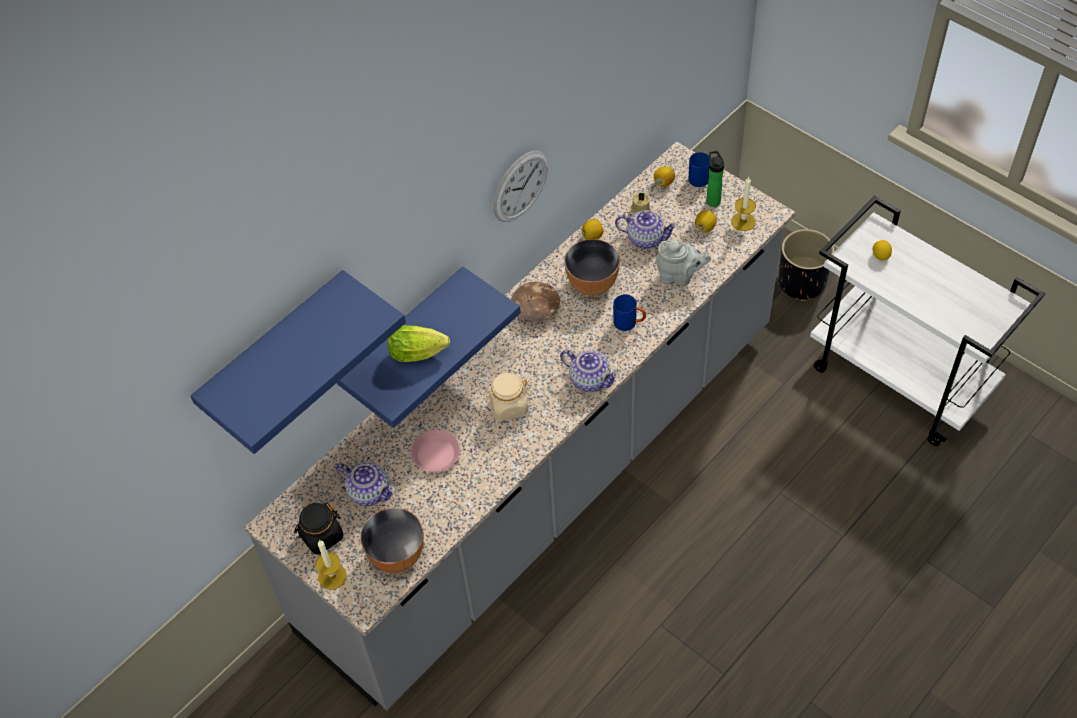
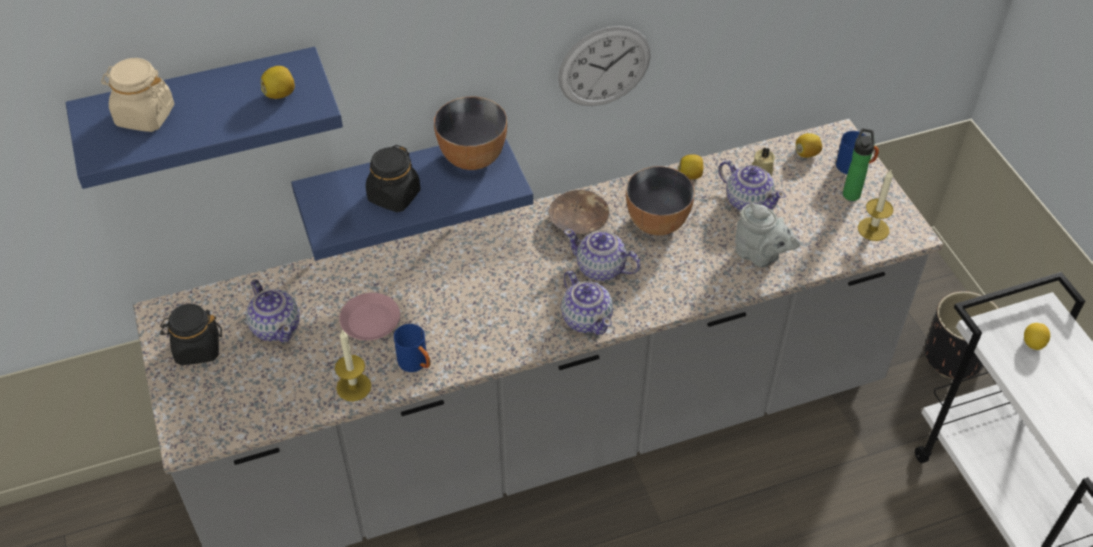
camera: 25 degrees right, 5 degrees down
candle [316,540,347,590] -> candle moved to [335,329,371,401]
bowl [360,508,424,573] -> bowl moved to [434,96,507,170]
lettuce [387,325,450,362] -> black jar [366,145,421,212]
beige jar [484,373,531,421] -> beige jar moved to [101,58,174,132]
blue mug [613,294,646,331] -> blue mug moved to [394,324,430,372]
lemon [695,210,717,232] -> lemon moved to [261,66,295,99]
none -> teapot [564,229,641,281]

